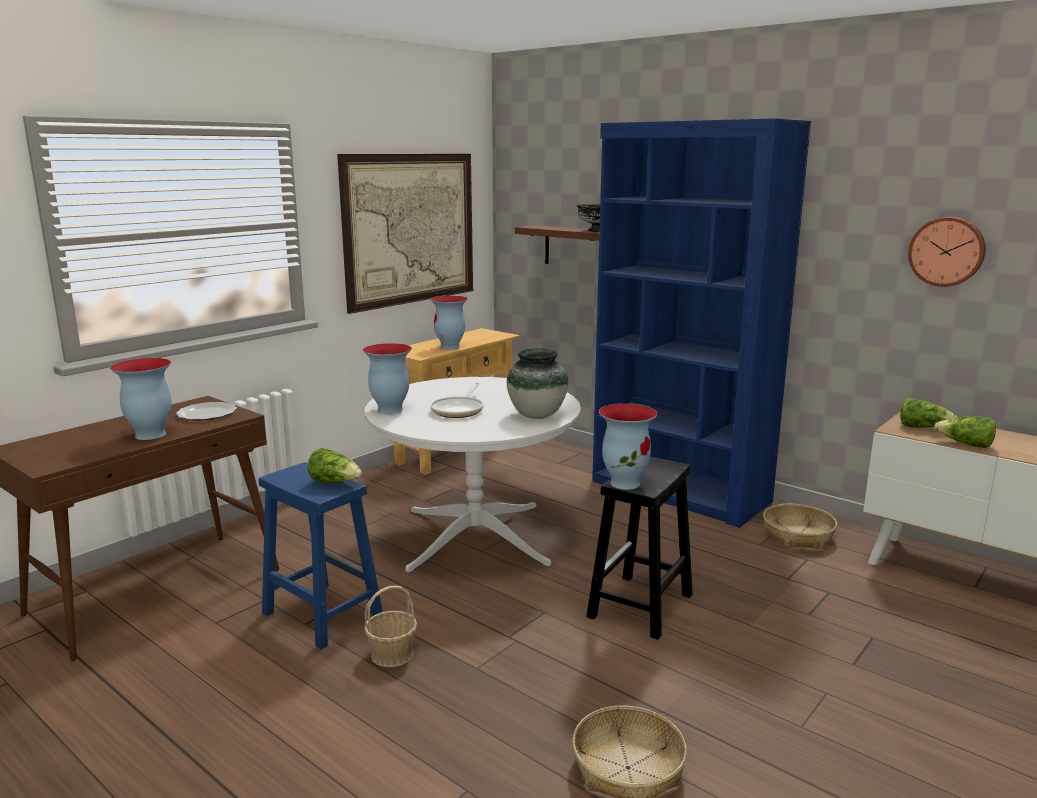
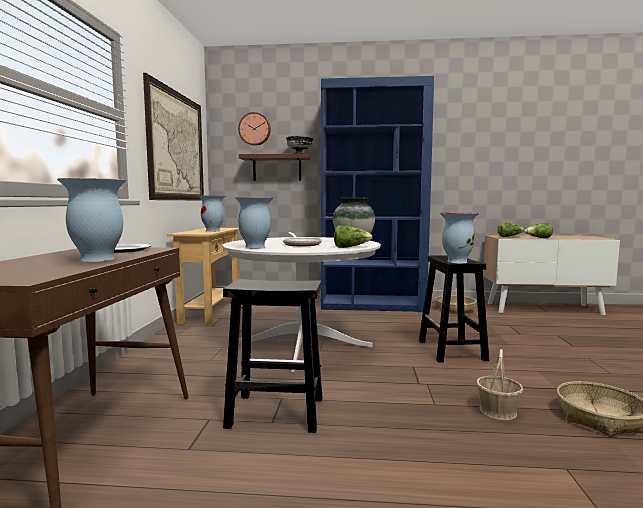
camera: 35 degrees left, 10 degrees down
blue stool [259,462,383,649] -> black stool [223,279,323,433]
lettuce [307,448,362,483] -> lettuce moved to [334,226,372,248]
basket [364,586,418,667] -> basket moved to [476,349,524,420]
wall clock [908,217,986,287] -> wall clock moved to [238,112,271,146]

